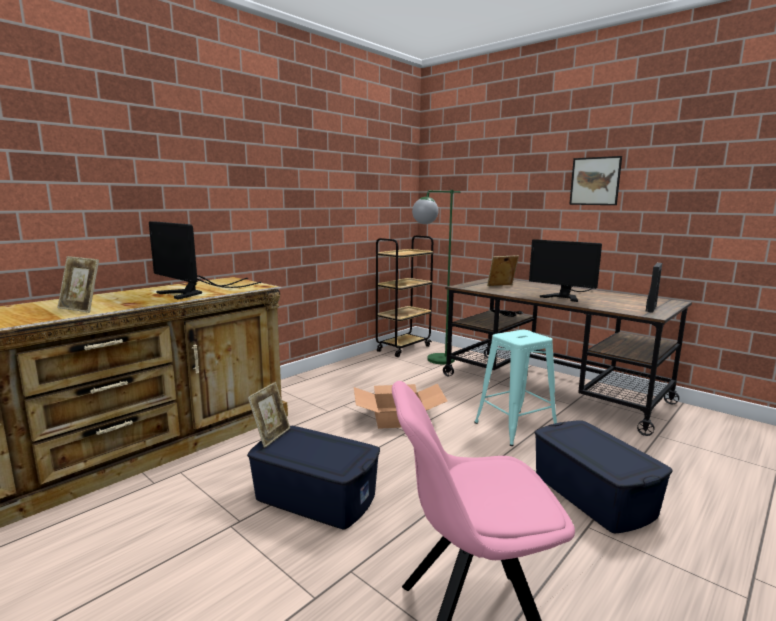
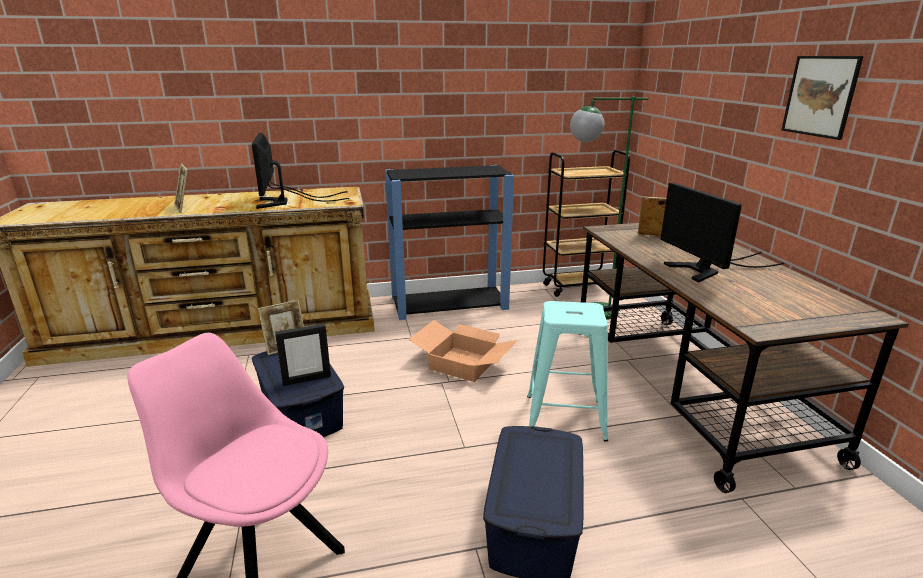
camera: 35 degrees right, 10 degrees up
picture frame [645,263,662,313] -> picture frame moved to [275,324,331,386]
none -> black bookcase [385,165,514,320]

